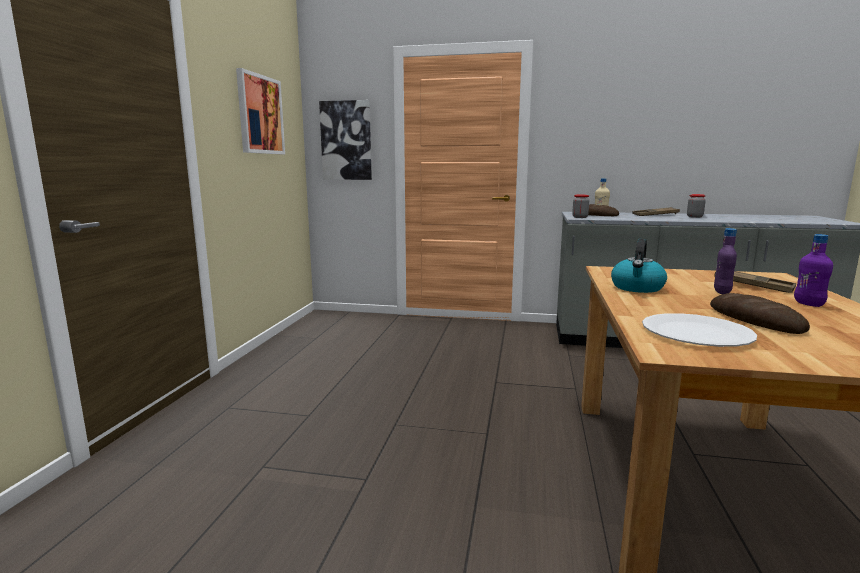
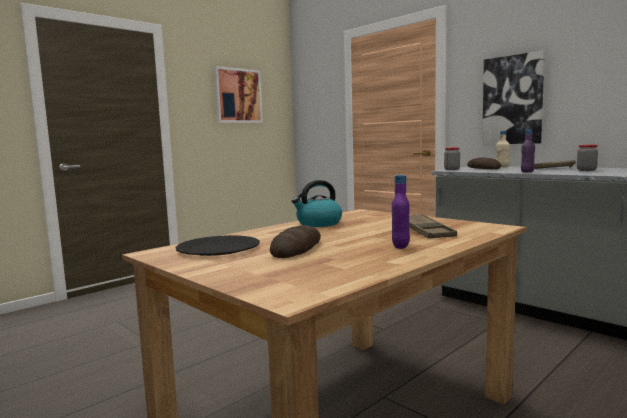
camera: 35 degrees right, 5 degrees down
picture [319,100,372,180] -> picture moved to [482,51,545,145]
white plate [642,313,757,347] -> black plate [176,235,260,256]
purple bottle [714,228,737,294] -> purple bottle moved to [521,129,535,173]

